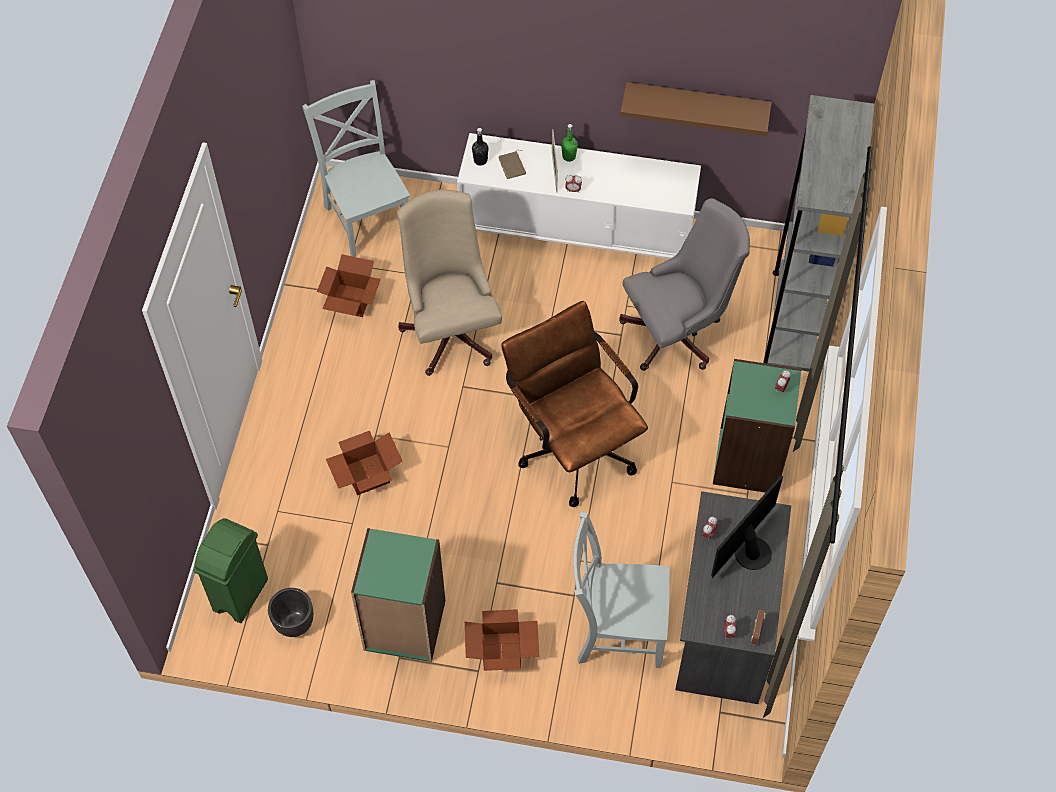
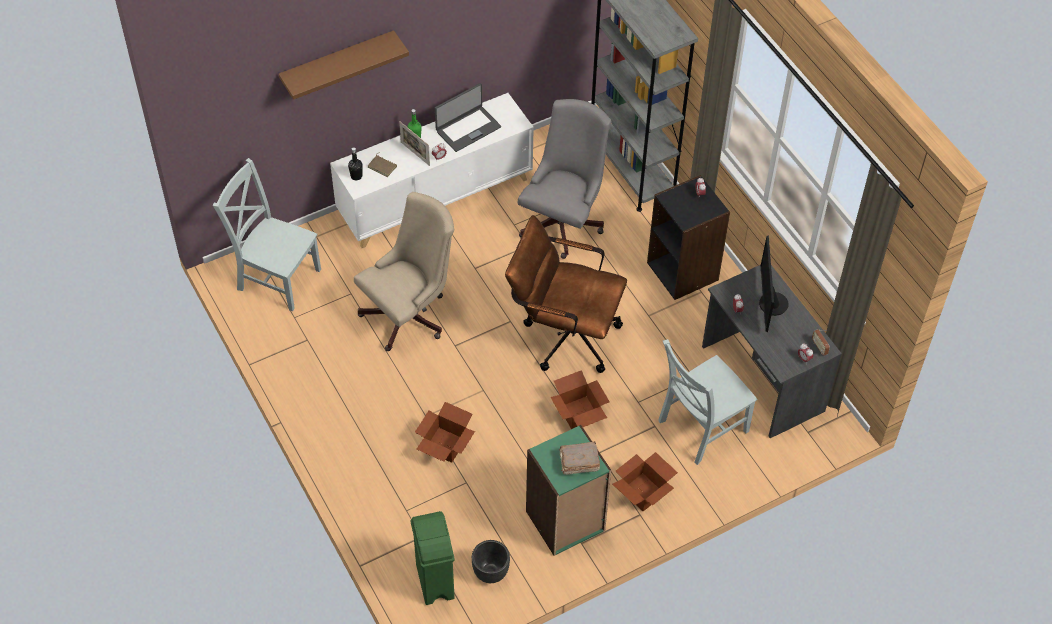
camera: 40 degrees left, 5 degrees down
cardboard box [317,254,381,317] -> cardboard box moved to [550,370,610,429]
beige office chair [397,190,502,376] -> beige office chair turned 105 degrees clockwise [354,192,455,351]
brown shelf [620,82,772,136] -> brown shelf moved to [279,30,409,100]
green bookcase [713,359,802,493] -> black bookcase [647,175,730,300]
none -> laptop [435,83,501,152]
none -> brown book [559,441,600,475]

